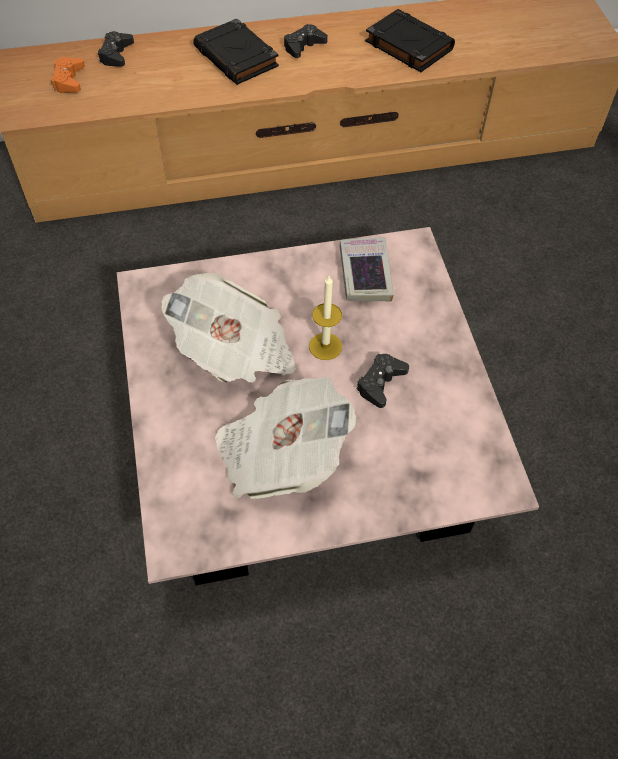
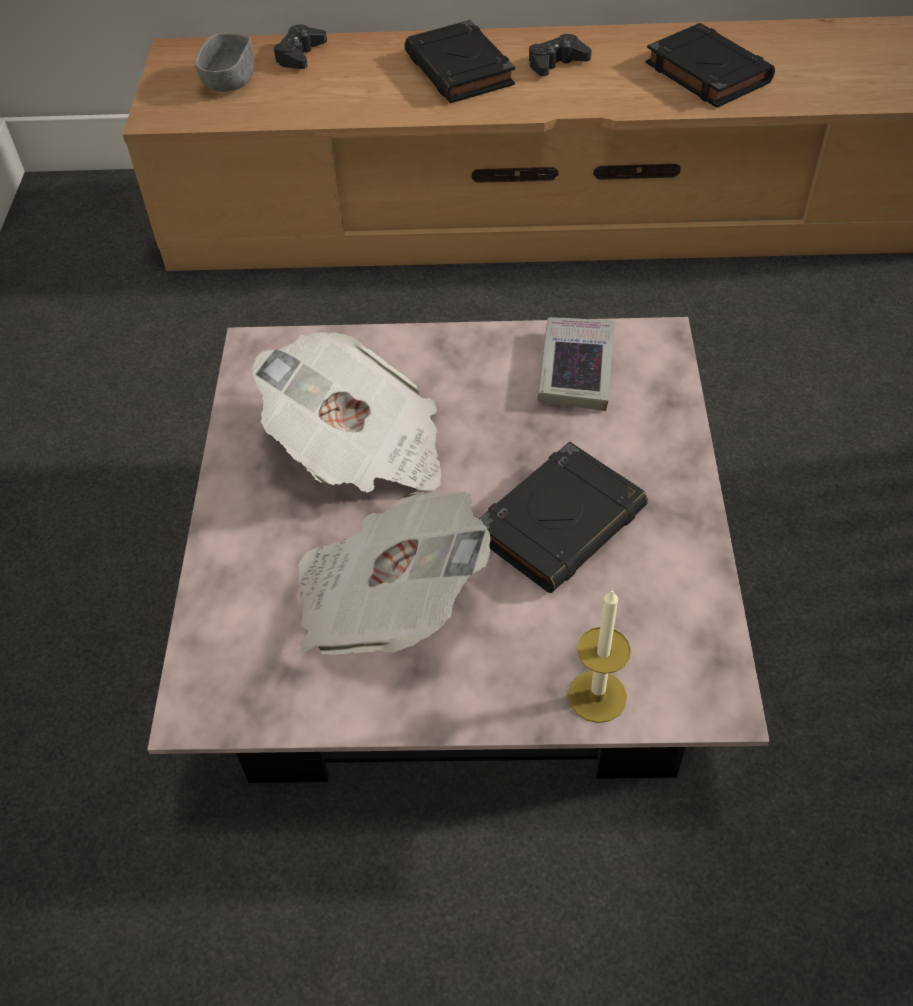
camera: 15 degrees right, 5 degrees down
orange game controller [51,57,85,93] -> grey bowl [195,33,254,92]
candle [309,276,342,360] -> candle moved to [568,589,631,723]
black game controller [356,354,409,408] -> black book [479,442,648,593]

